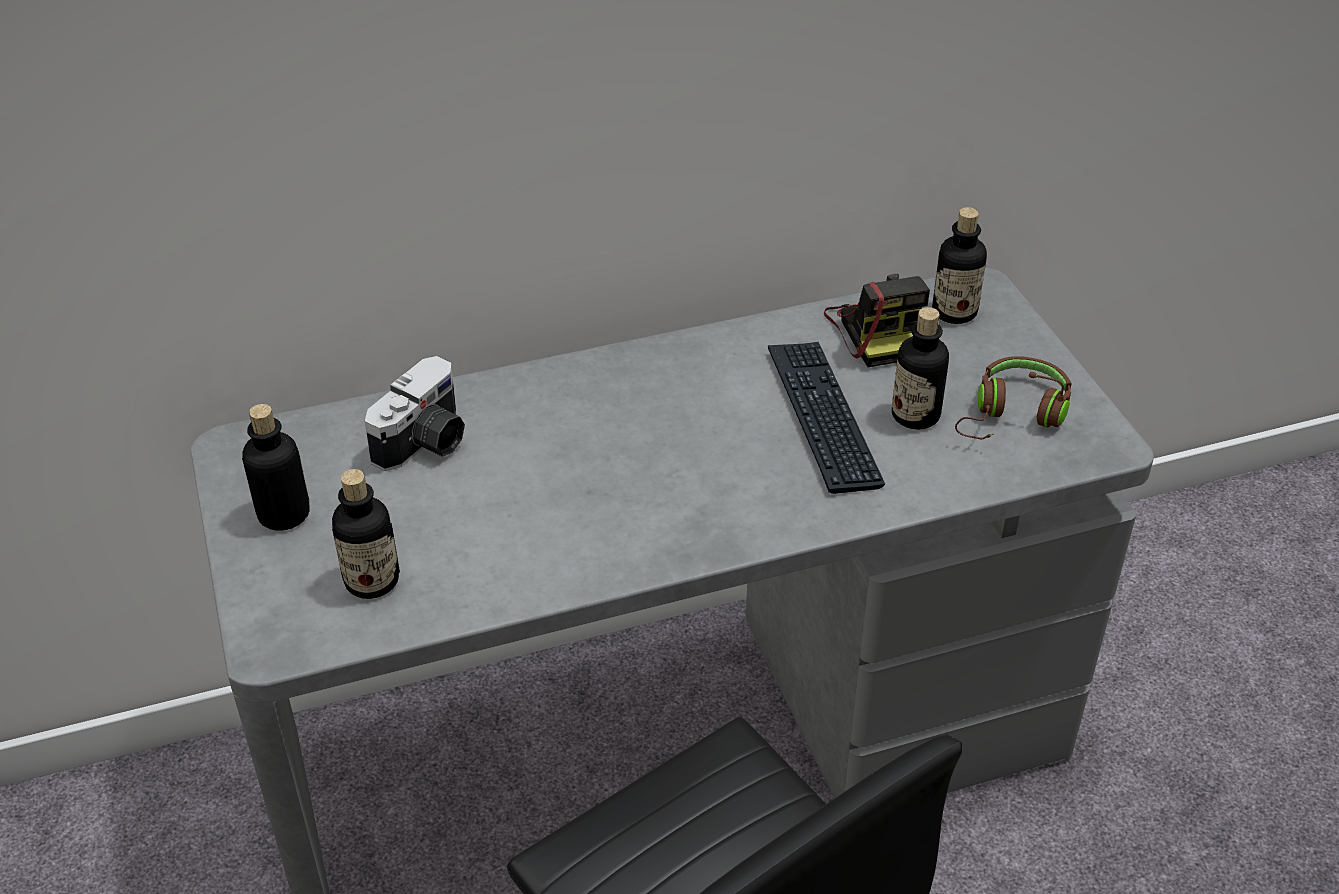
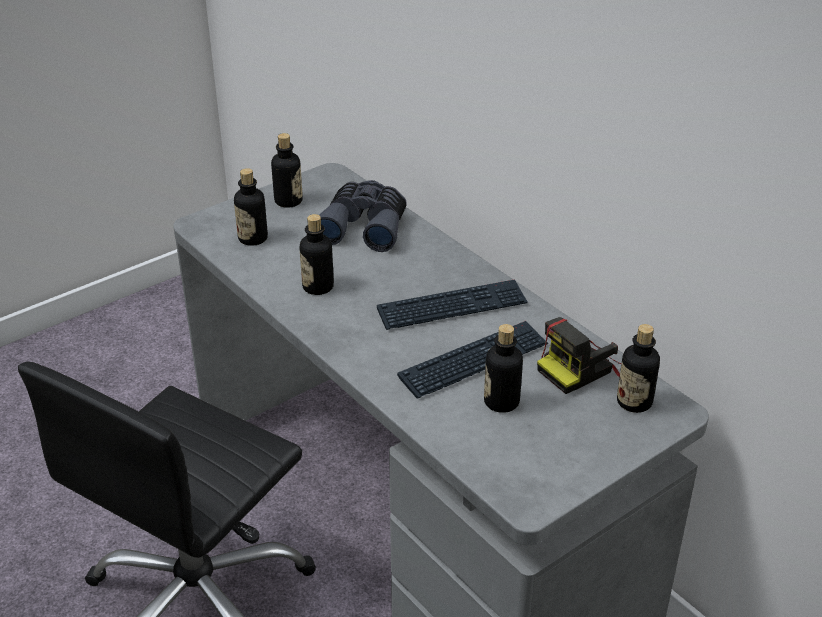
camera: 70 degrees right, 5 degrees down
camera [365,356,465,471] -> grey binoculars [319,180,407,252]
brown headphones [955,356,1072,440] -> none
none -> bottle [300,214,334,295]
none -> keyboard [377,279,528,330]

